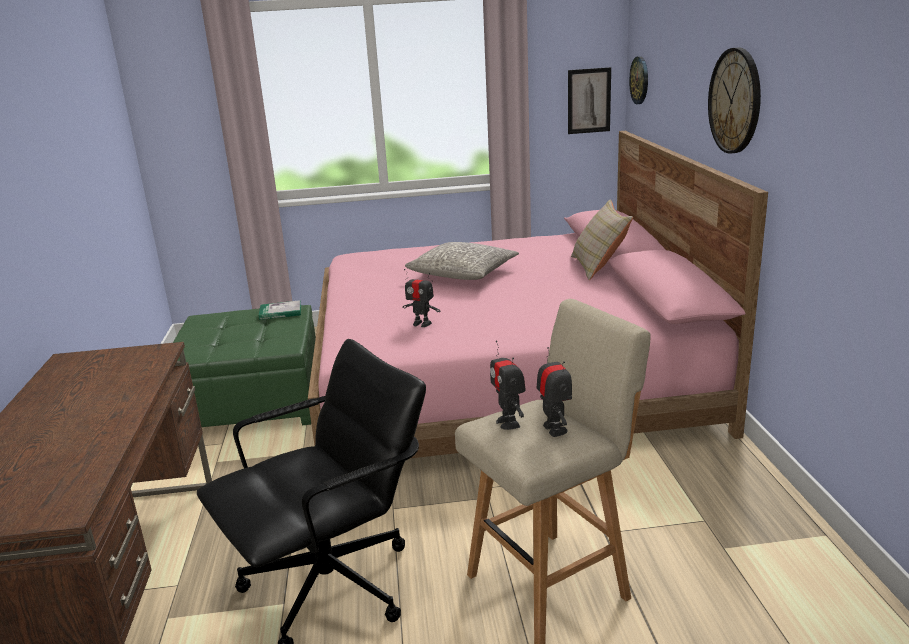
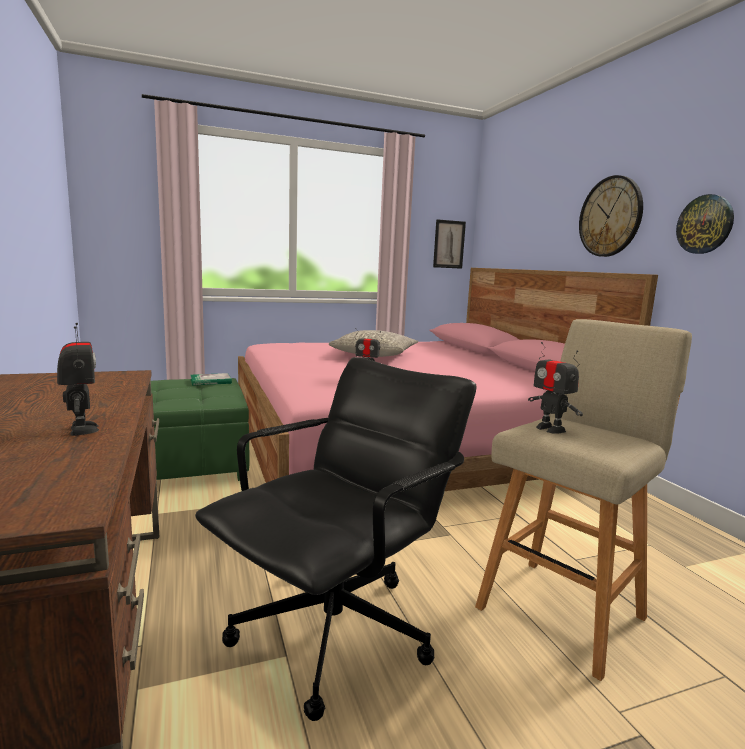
camera: 15 degrees left, 10 degrees down
toy robot [537,347,572,437] -> toy robot moved to [57,323,99,436]
beige pillow [571,200,633,280] -> none
wall clock [629,56,648,104] -> wall clock moved to [676,194,734,254]

